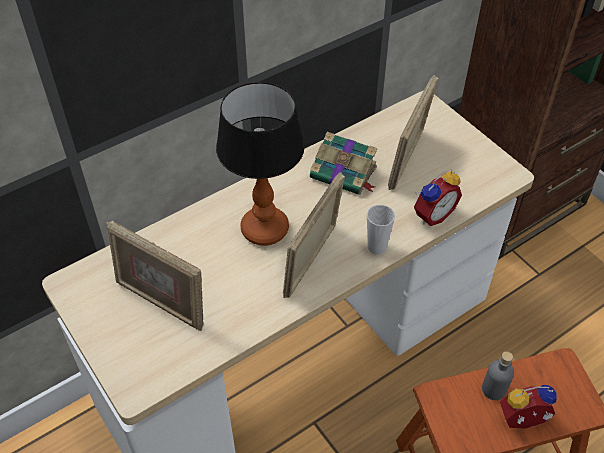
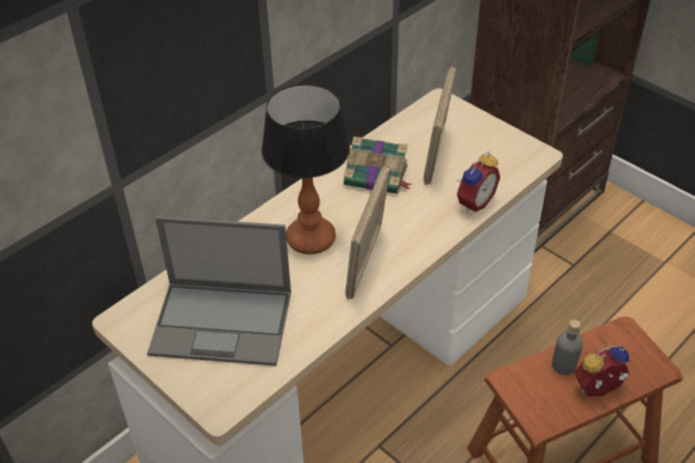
camera: 10 degrees left, 5 degrees down
picture frame [106,221,203,331] -> laptop [147,216,291,366]
cup [367,205,395,255] -> none

